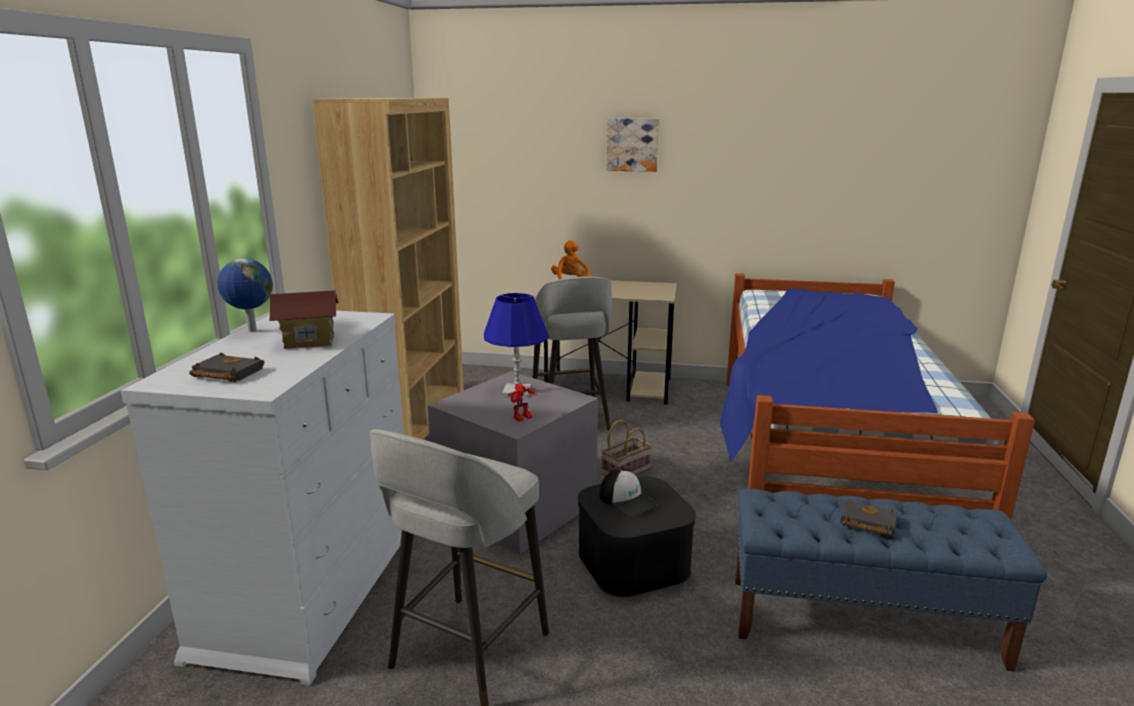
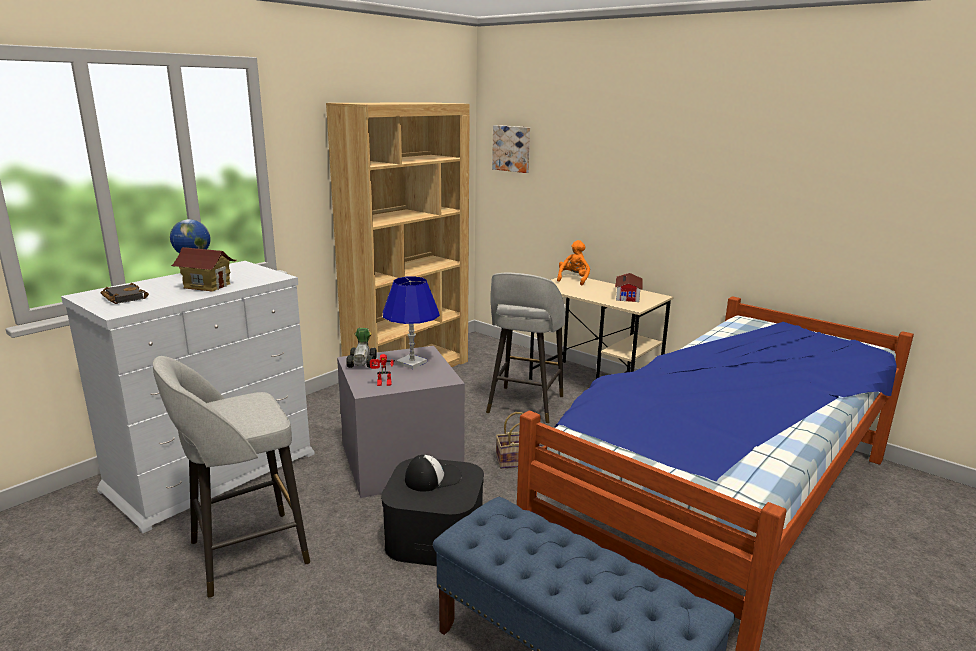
camera: 30 degrees right, 0 degrees up
cap [599,469,658,515] -> cap turned 105 degrees counterclockwise [405,455,462,492]
picture [606,118,659,172] -> picture moved to [492,125,530,173]
black book [840,500,897,536] -> none
none -> toy car [346,328,377,368]
none -> toy house [615,273,642,302]

